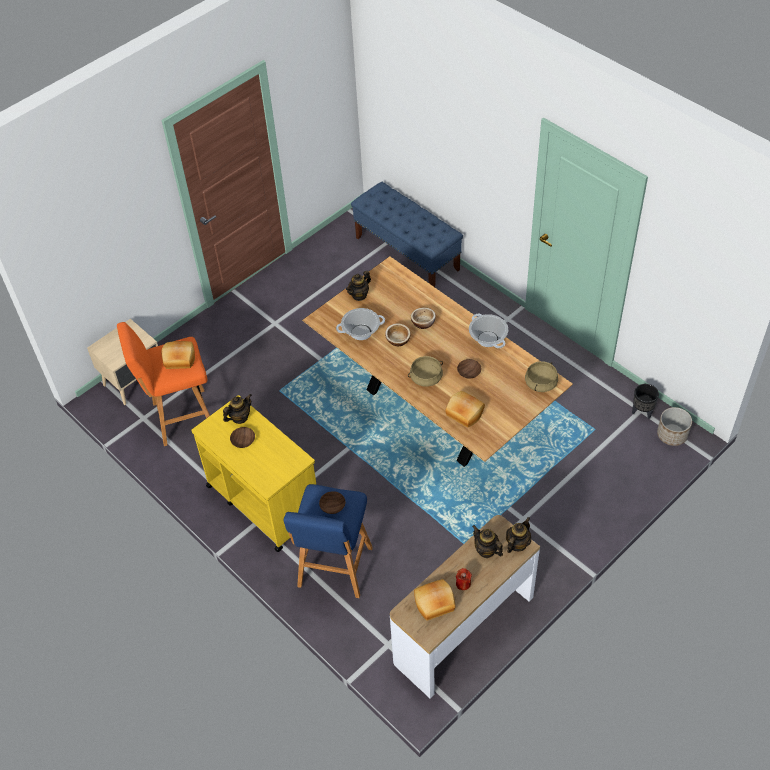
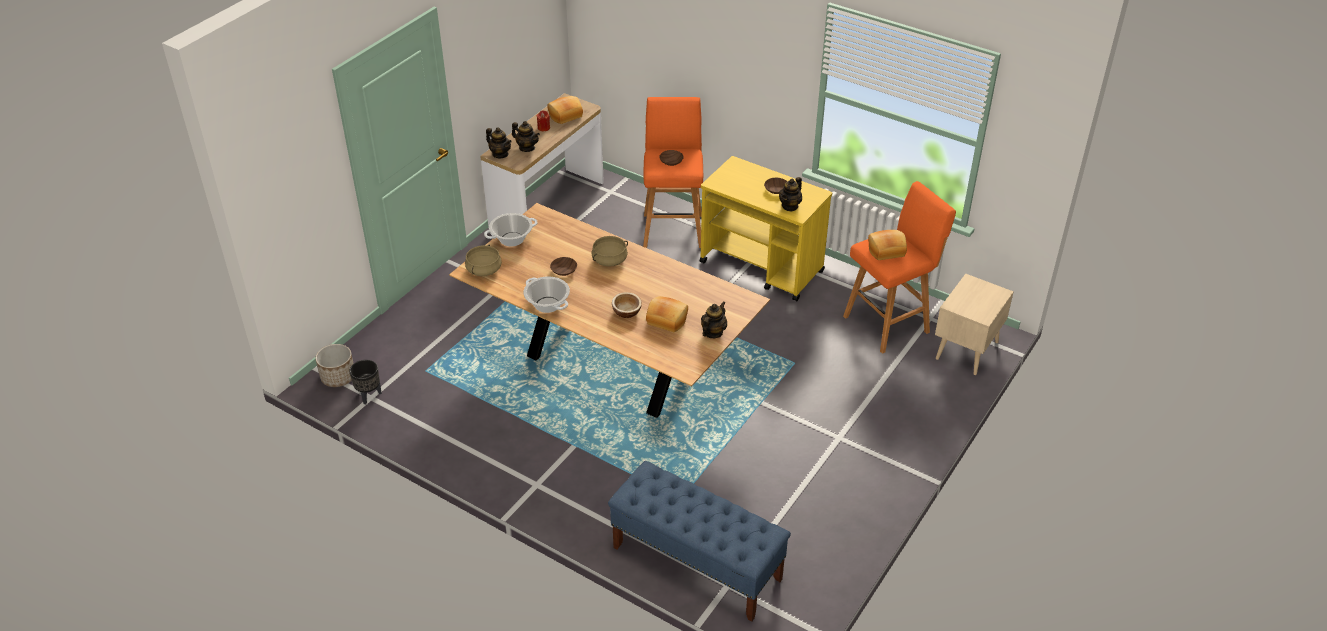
camera: 165 degrees right, 10 degrees down
blue stool [284,484,373,598] -> orange stool [643,97,703,248]
cooking pot [336,308,385,340] -> cooking pot moved to [484,213,538,246]
bowl [385,323,411,346] -> none
bread [445,391,485,427] -> bread moved to [646,296,688,332]
teapot [506,517,531,553] -> teapot turned 75 degrees counterclockwise [486,128,512,158]

